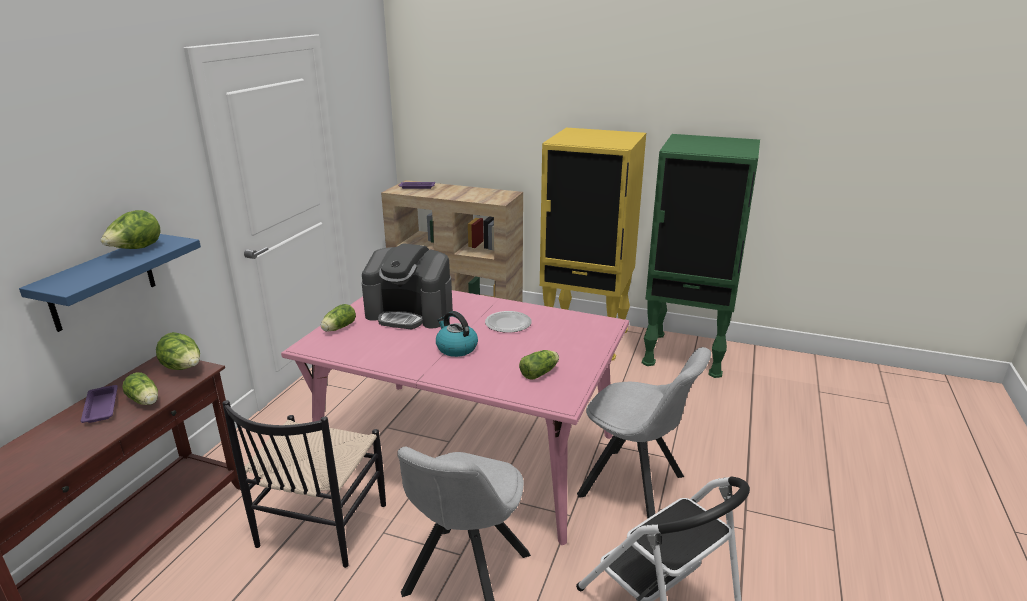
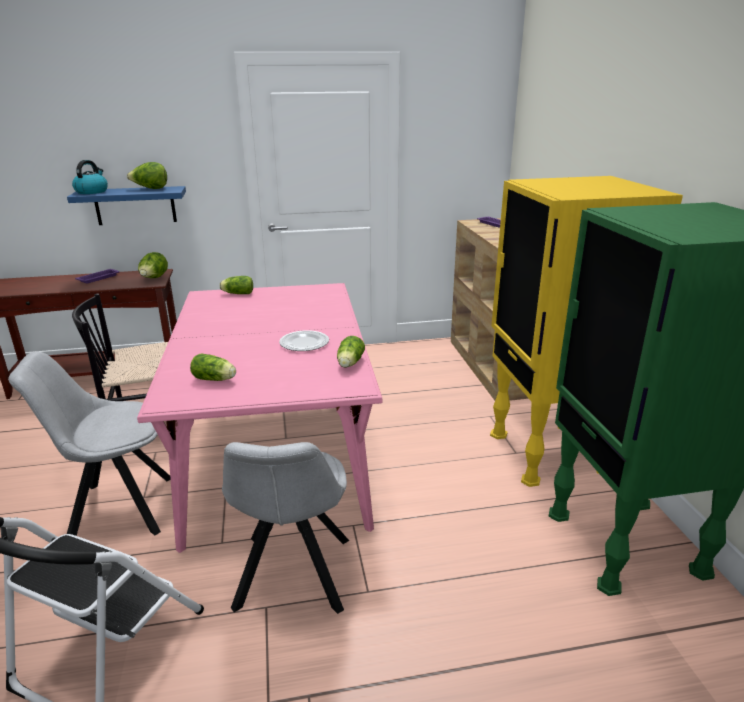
camera: 60 degrees right, 0 degrees up
lettuce [122,373,158,405] -> lettuce moved to [337,336,365,368]
coffee machine [361,243,453,329] -> none
kettle [436,311,478,357] -> kettle moved to [72,160,108,194]

